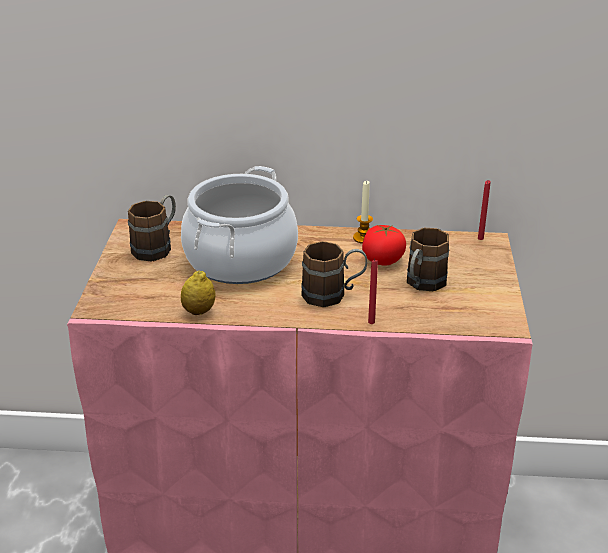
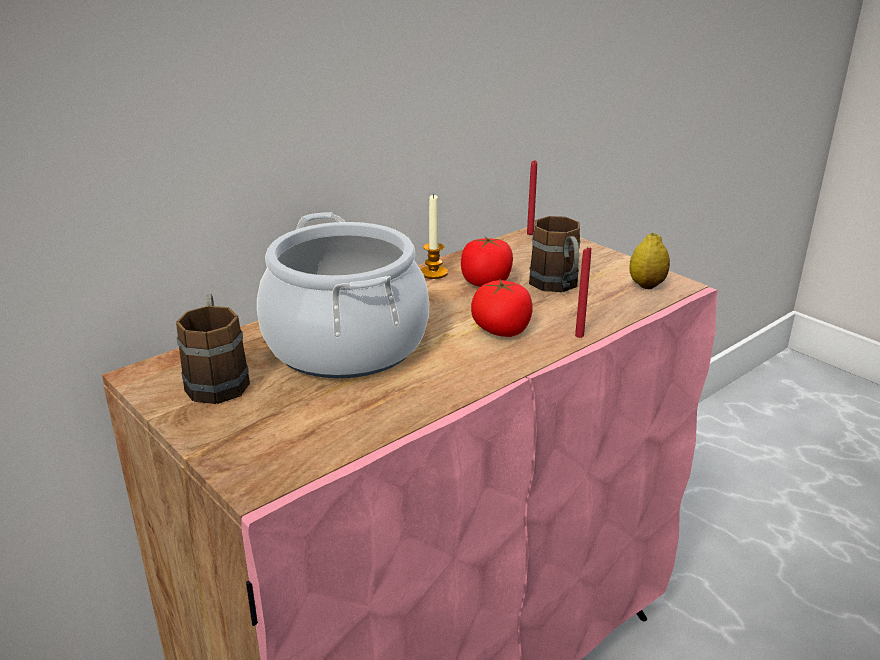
camera: 45 degrees left, 5 degrees down
lemon [181,270,216,315] -> lemon moved to [629,233,670,289]
brown mug [301,241,367,307] -> tomato [471,280,533,337]

